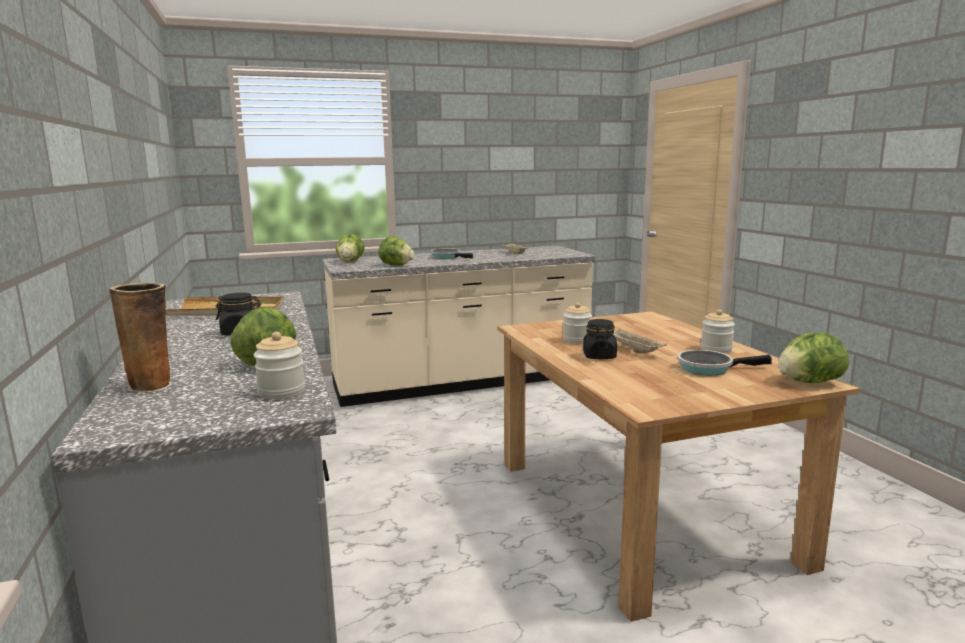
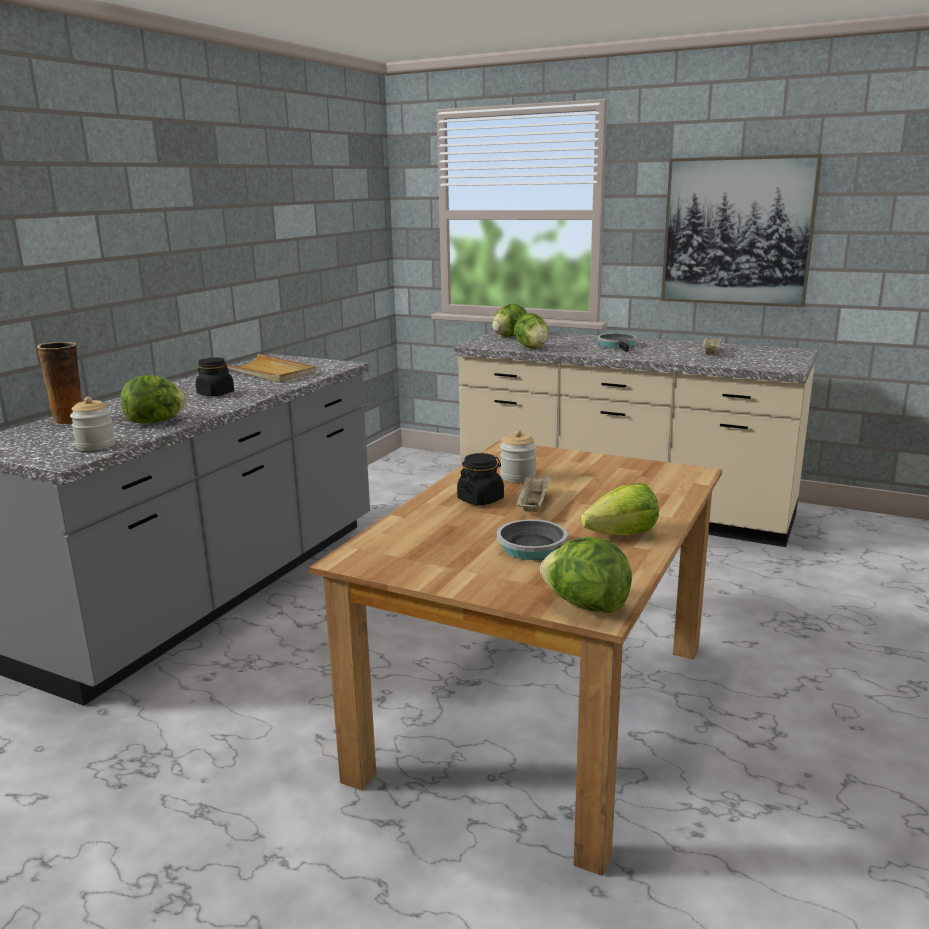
camera: 45 degrees right, 5 degrees up
jar [701,309,735,353] -> lettuce [581,483,659,535]
none -> picture [661,154,822,307]

